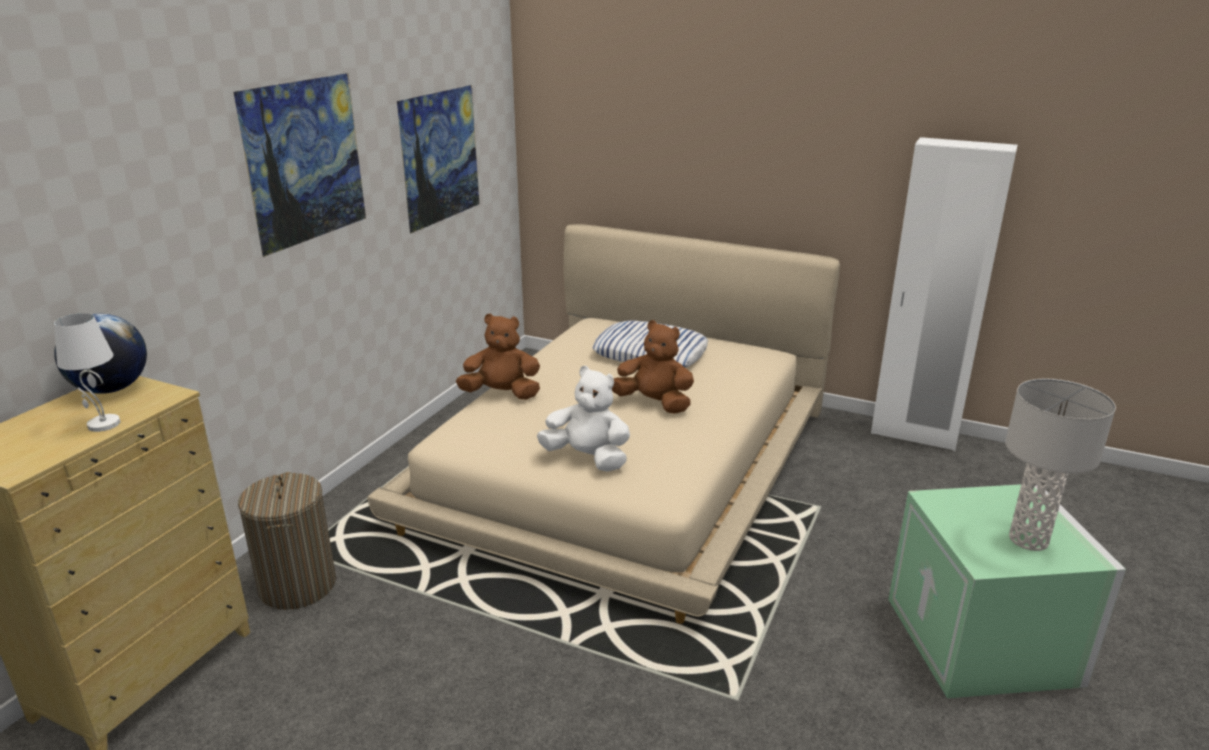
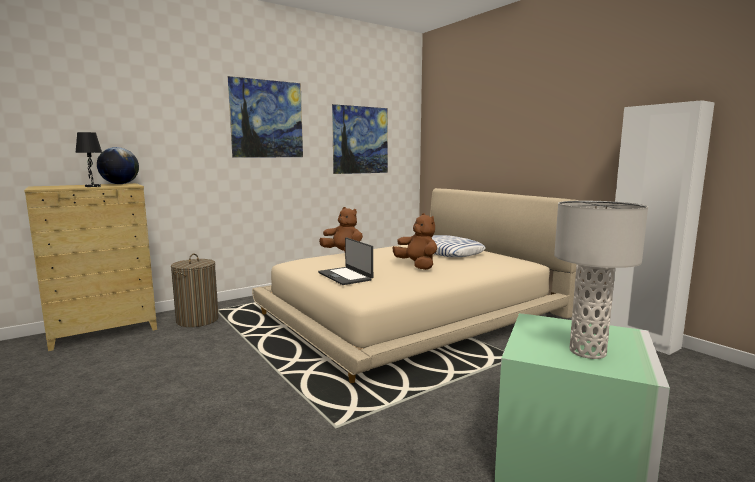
camera: 30 degrees right, 15 degrees down
white table lamp [54,313,120,432] -> black table lamp [75,132,102,187]
white plush toy [537,366,630,472] -> laptop [318,237,373,285]

